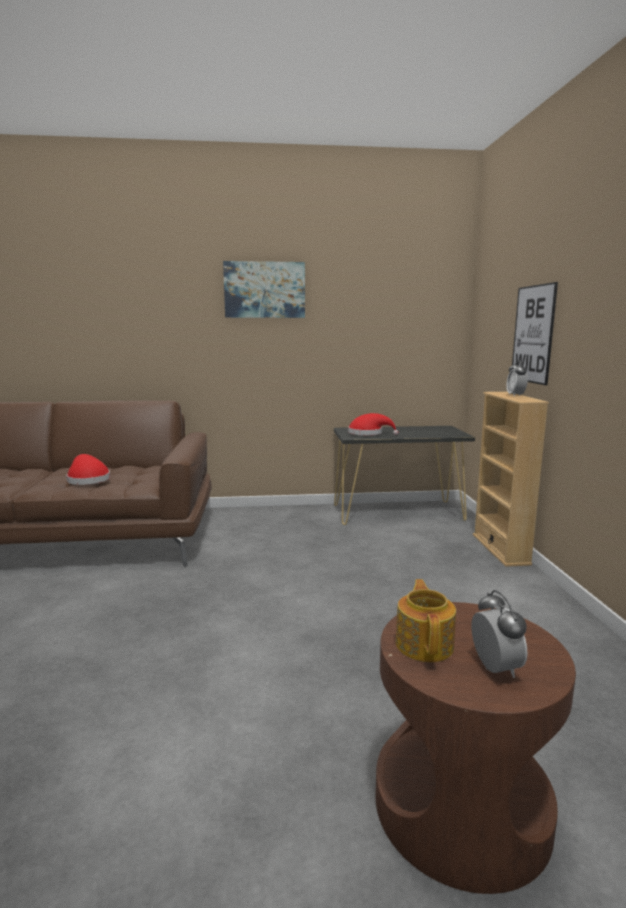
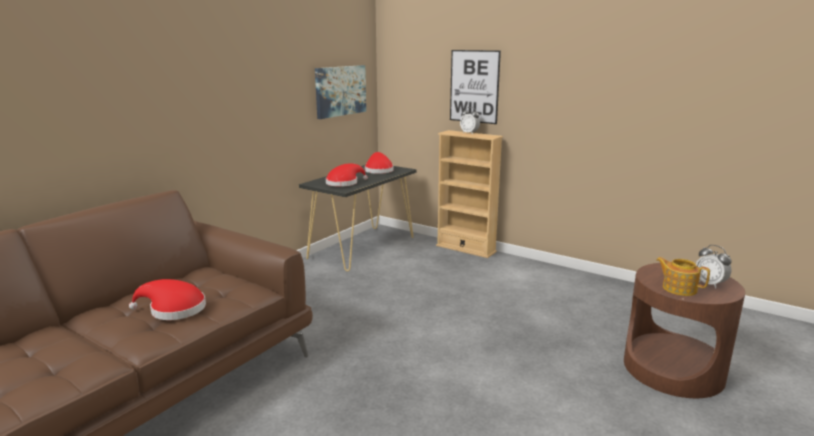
camera: 50 degrees left, 5 degrees up
picture [223,261,305,318] -> picture moved to [315,65,366,119]
alarm clock [471,590,528,678] -> alarm clock turned 150 degrees counterclockwise [696,245,732,289]
none -> red hat [365,152,393,174]

